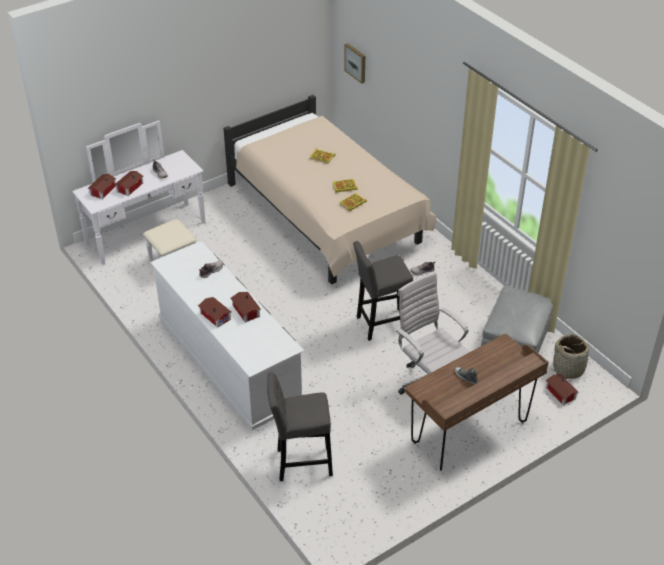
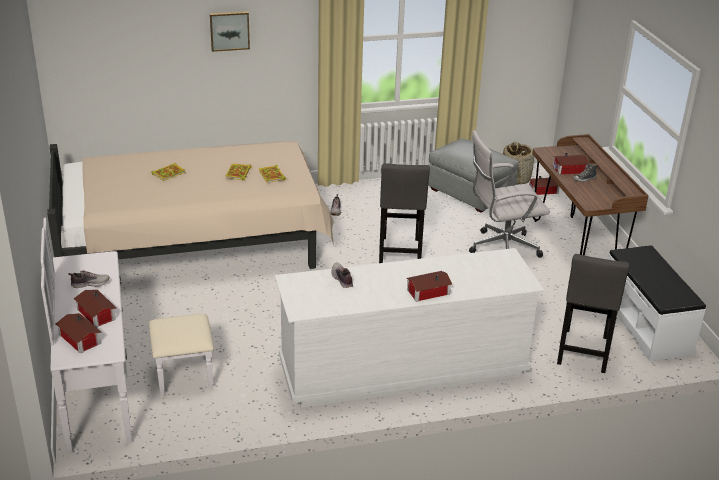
camera: 70 degrees left, 10 degrees down
toy house [231,292,261,322] -> toy house moved to [553,153,589,175]
picture [344,43,365,84] -> picture moved to [210,11,250,52]
none -> white bench [608,245,706,361]

